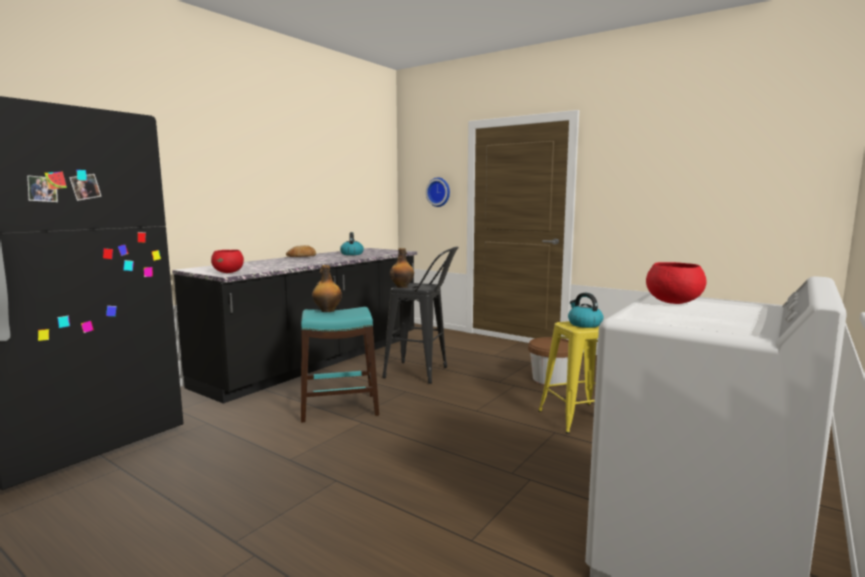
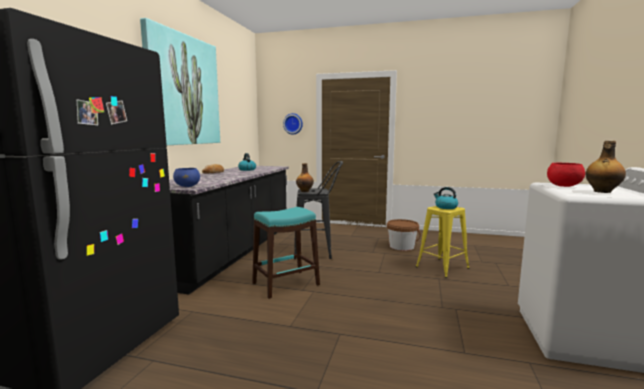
camera: 20 degrees left, 0 degrees up
red bowl [211,250,244,273] -> blue bowl [173,168,200,187]
bottle [312,265,342,312] -> bottle moved to [585,141,626,193]
none -> picture [140,18,220,145]

